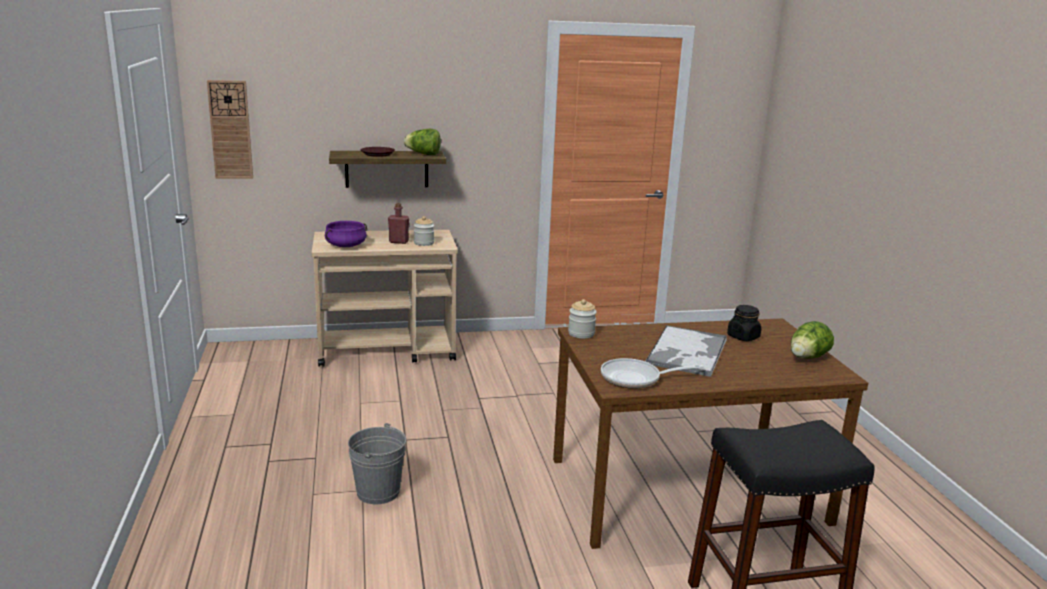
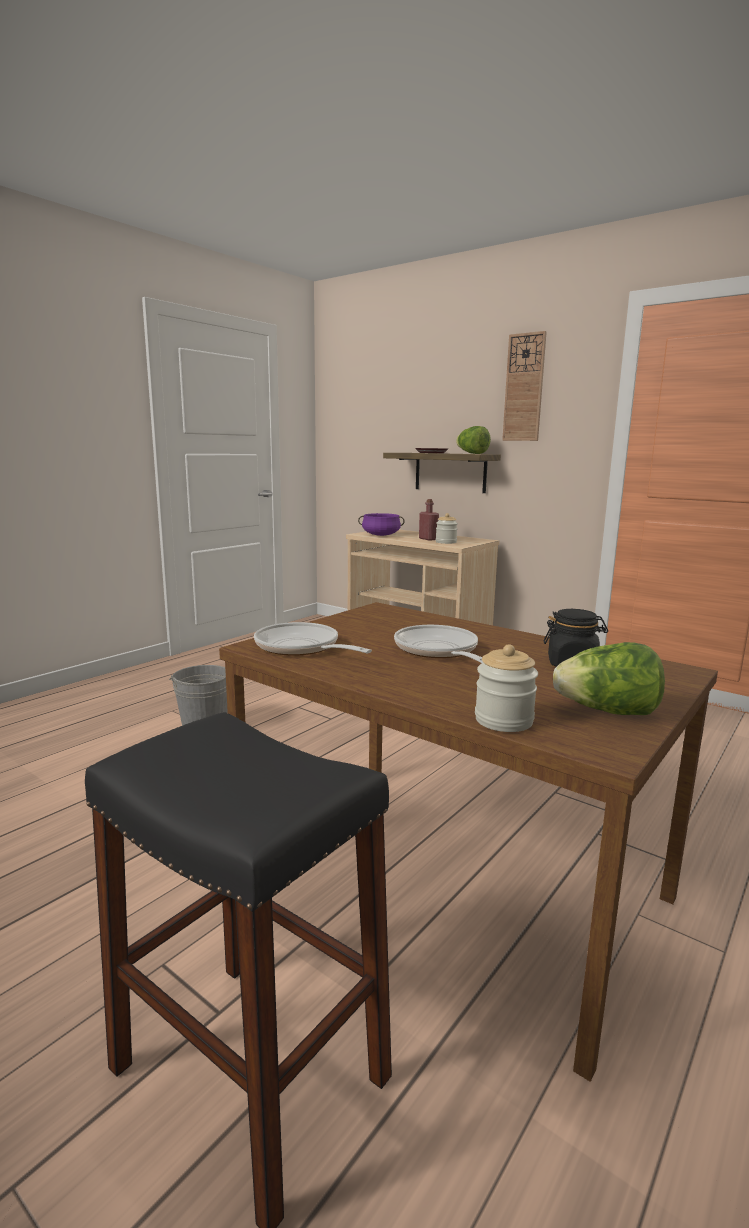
camera: 50 degrees right, 5 degrees down
wall clock [207,80,253,179] -> wall clock moved to [502,331,547,441]
jar [568,299,597,338] -> jar moved to [475,645,538,732]
tray [645,325,727,377] -> frying pan [394,625,483,663]

